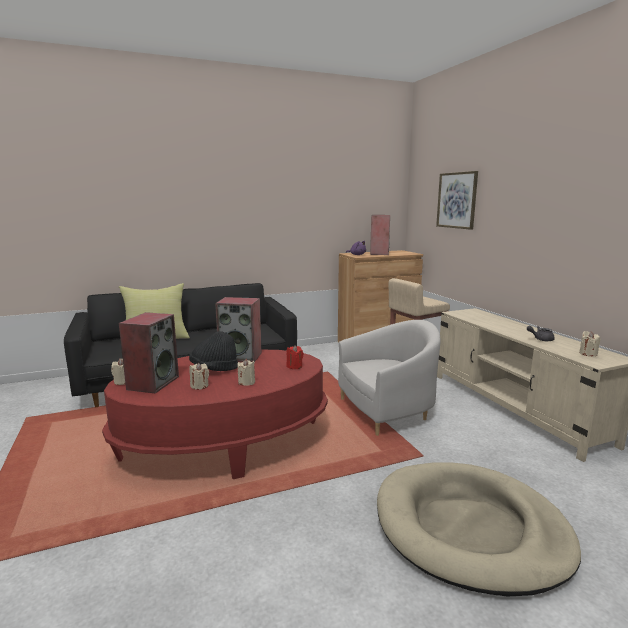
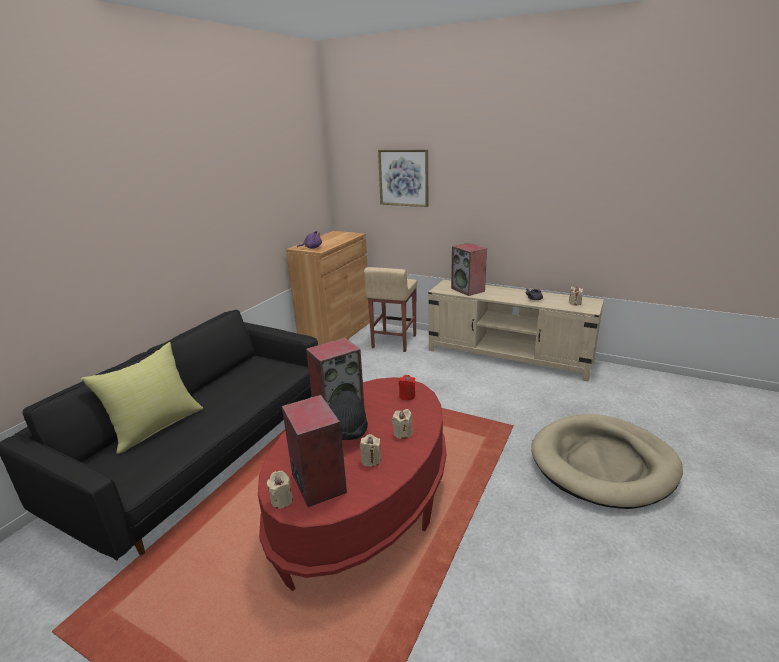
camera: 40 degrees left, 10 degrees up
white armchair [338,320,440,436] -> none
speaker [370,215,390,255] -> speaker moved to [451,243,487,296]

